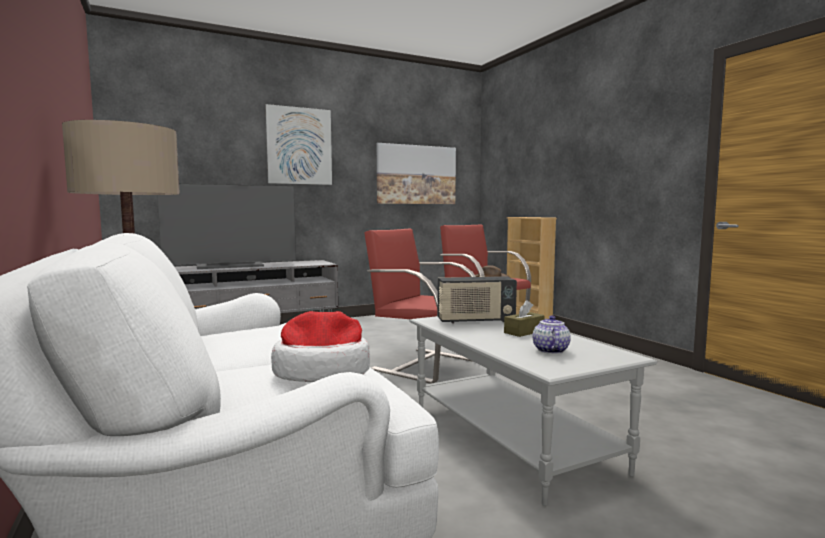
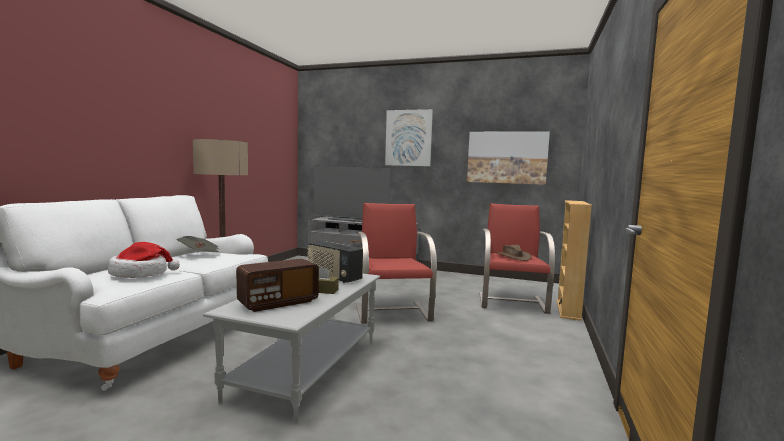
camera: 45 degrees right, 0 degrees up
teapot [533,316,571,354] -> radio [236,259,319,312]
none -> newspaper [176,236,219,252]

